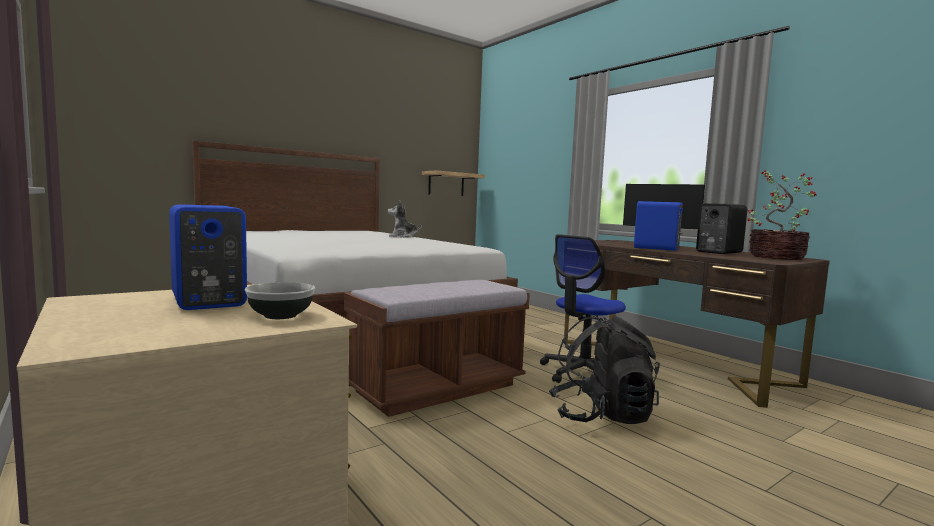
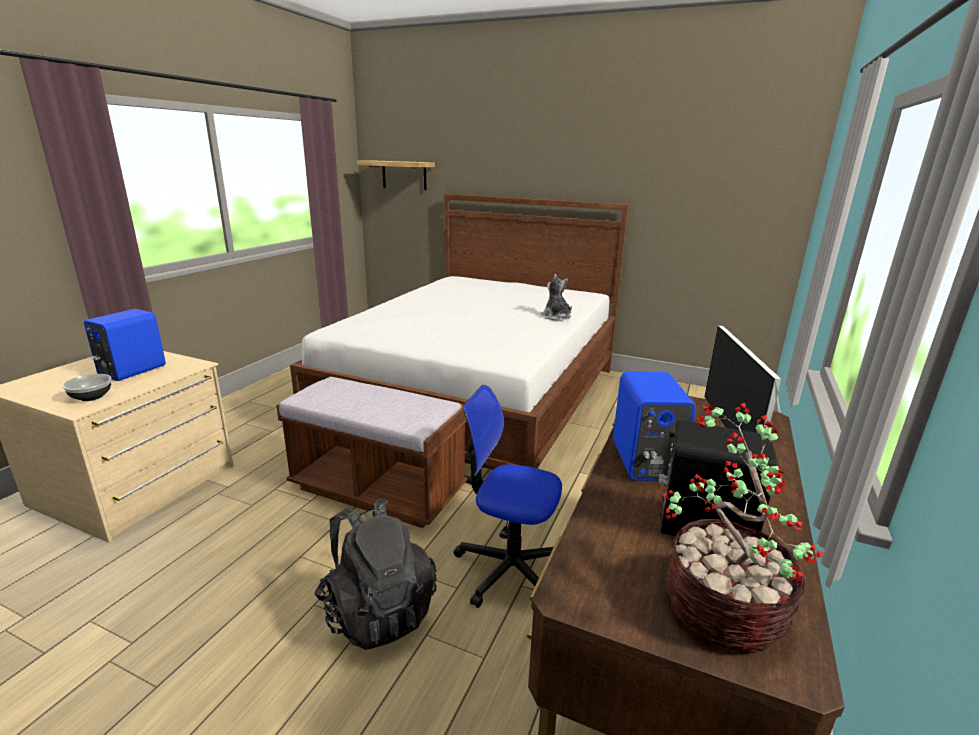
camera: 60 degrees right, 15 degrees up
shelf [422,170,485,196] -> shelf moved to [357,161,435,190]

